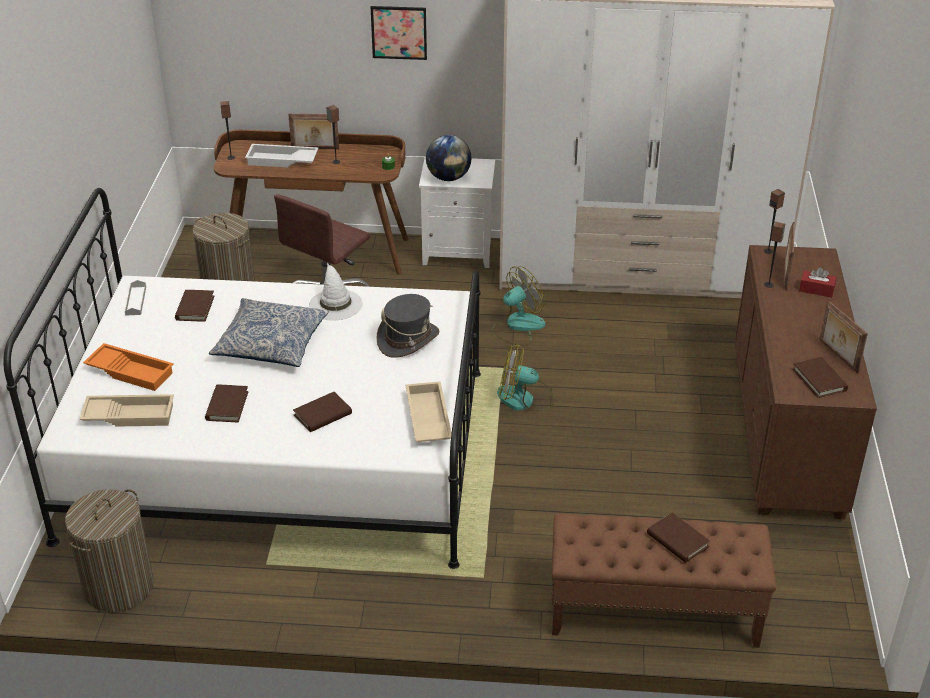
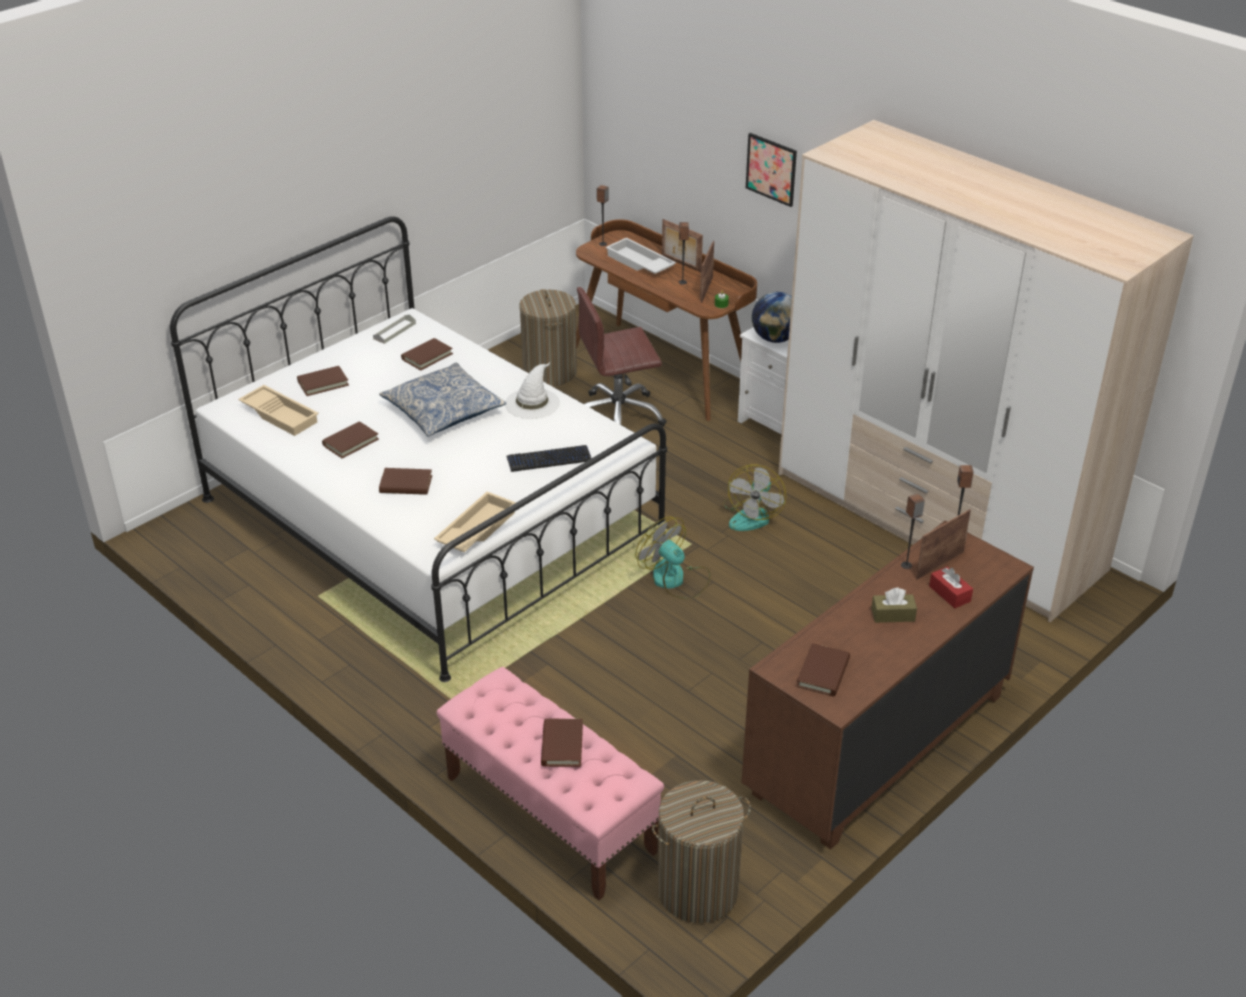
camera: 40 degrees right, 0 degrees up
laundry basket [65,489,154,612] -> laundry basket moved to [652,780,751,923]
orange tray [83,343,174,391] -> brown book [297,366,349,396]
grey hat [376,294,439,358] -> keyboard [506,445,591,472]
fan [491,266,546,345] -> fan turned 105 degrees clockwise [723,465,786,531]
brown bench [551,513,776,648] -> pink bench [436,667,664,900]
picture frame [819,300,868,373] -> picture frame moved to [700,241,714,303]
none -> brown tissue box [871,588,917,623]

